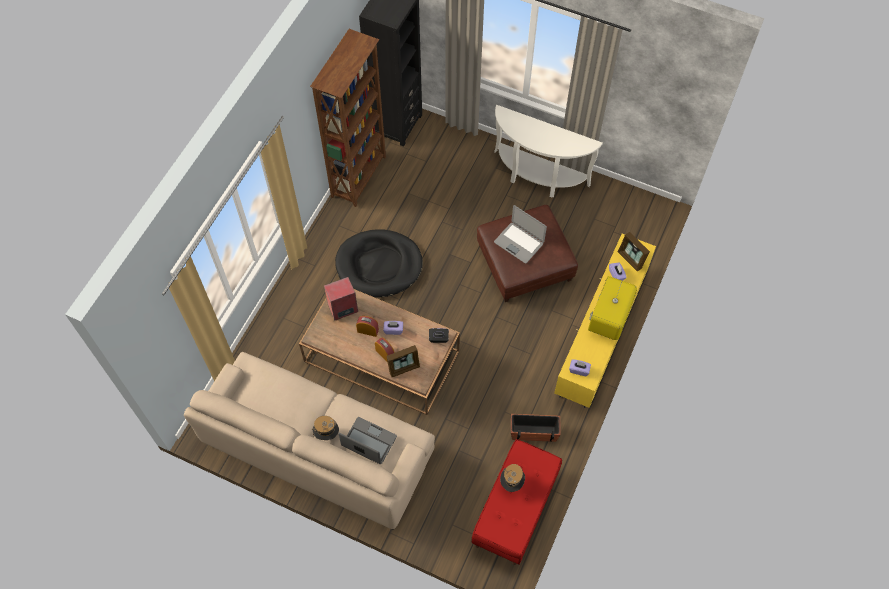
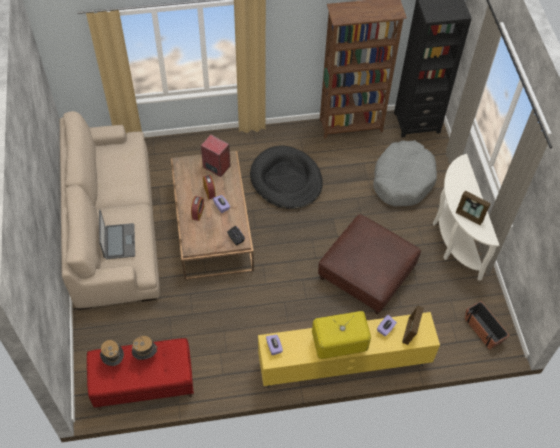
camera: 55 degrees right, 5 degrees down
hat [312,416,339,440] -> hat moved to [100,340,124,366]
picture frame [386,345,420,377] -> picture frame moved to [456,191,491,225]
laptop [494,205,547,263] -> none
planter [511,414,560,442] -> planter moved to [465,301,510,350]
none -> grey dog bed [374,140,437,206]

